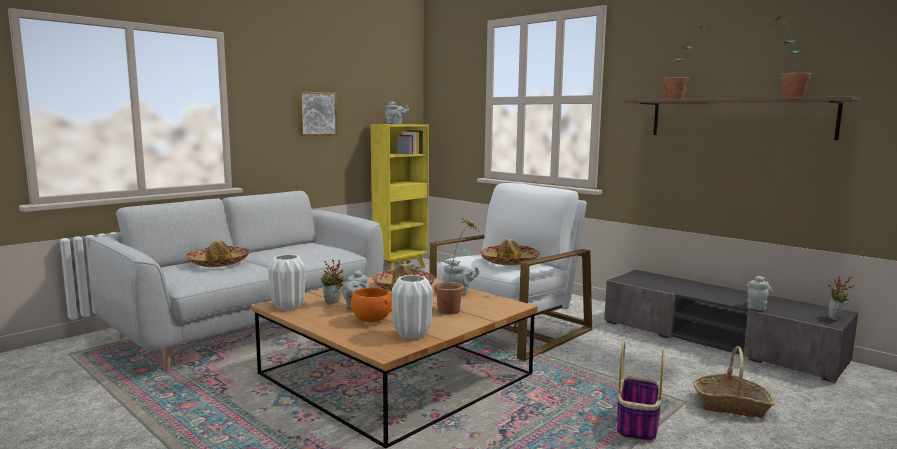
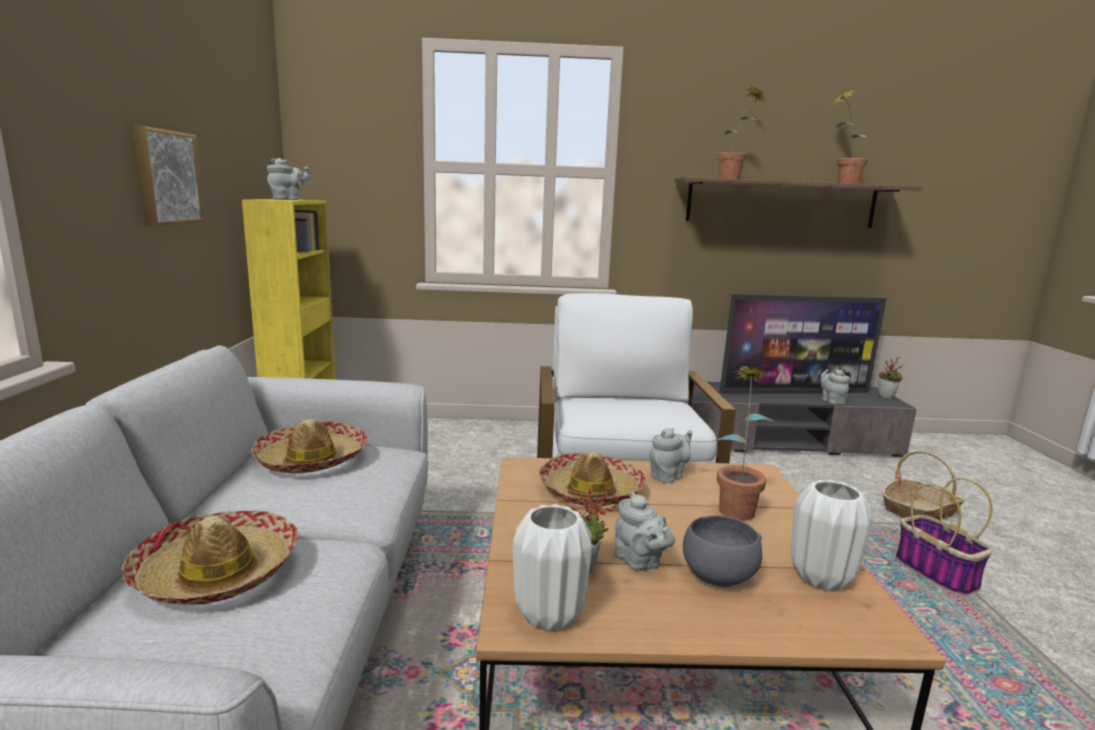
camera: 45 degrees left, 5 degrees up
orange bowl [351,288,393,322] -> grey bowl [683,515,762,587]
hat [480,239,540,265] -> hat moved to [251,419,368,473]
none -> television [720,294,887,393]

